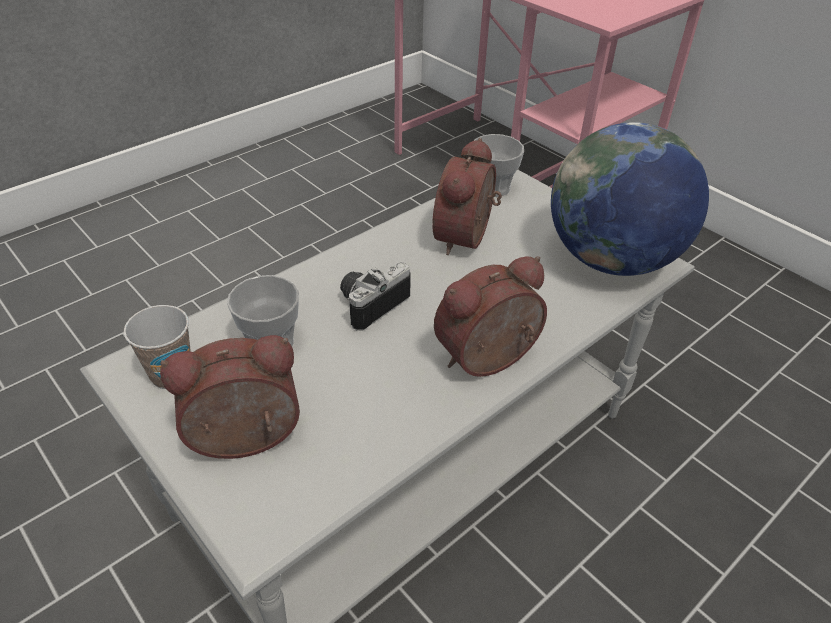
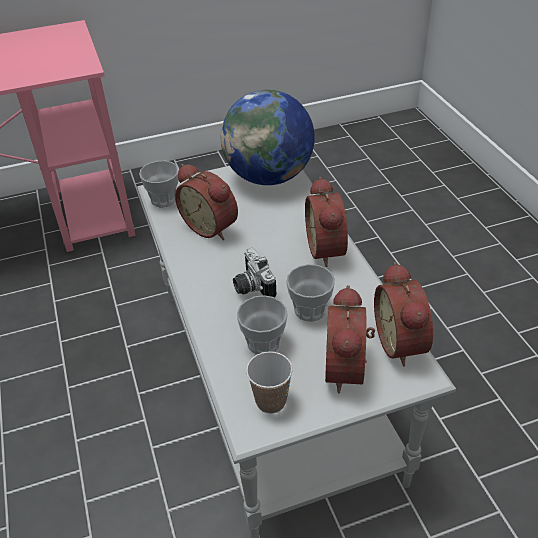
camera: 65 degrees left, 0 degrees up
none -> cup [286,264,335,322]
none -> alarm clock [374,262,433,367]

